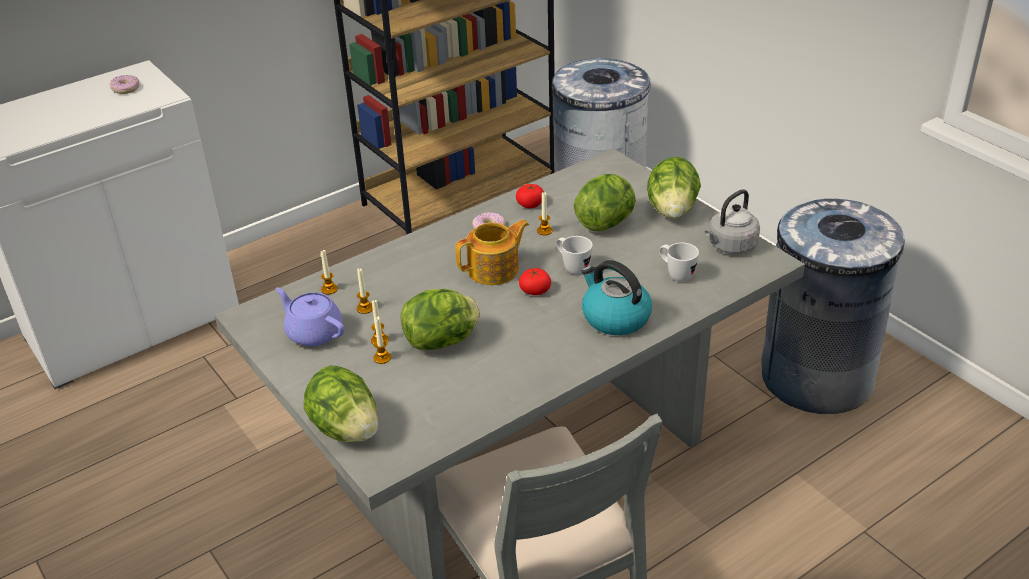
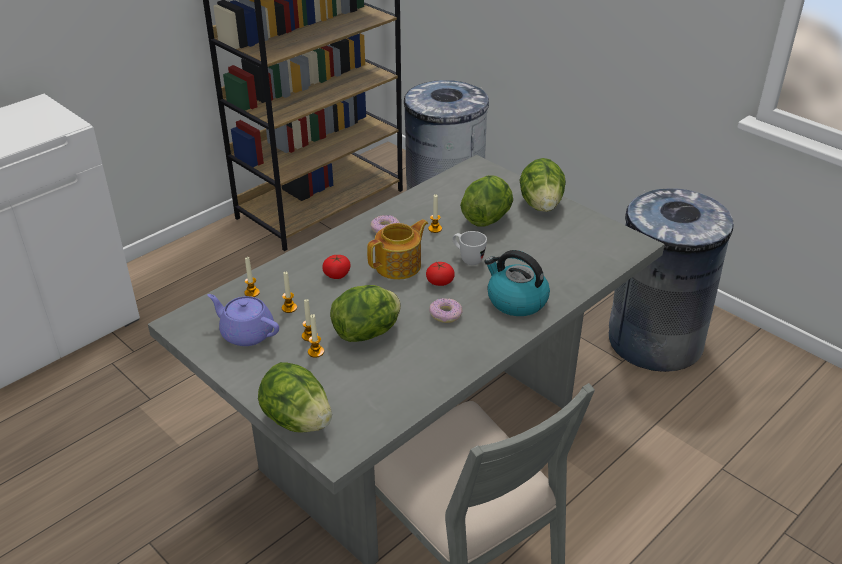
camera: 10 degrees left, 0 degrees up
donut [110,75,140,94] -> donut moved to [429,298,463,323]
tomato [516,184,544,208] -> tomato moved to [322,255,351,279]
white mug [659,243,699,282] -> none
grey kettle [705,189,760,254] -> none

